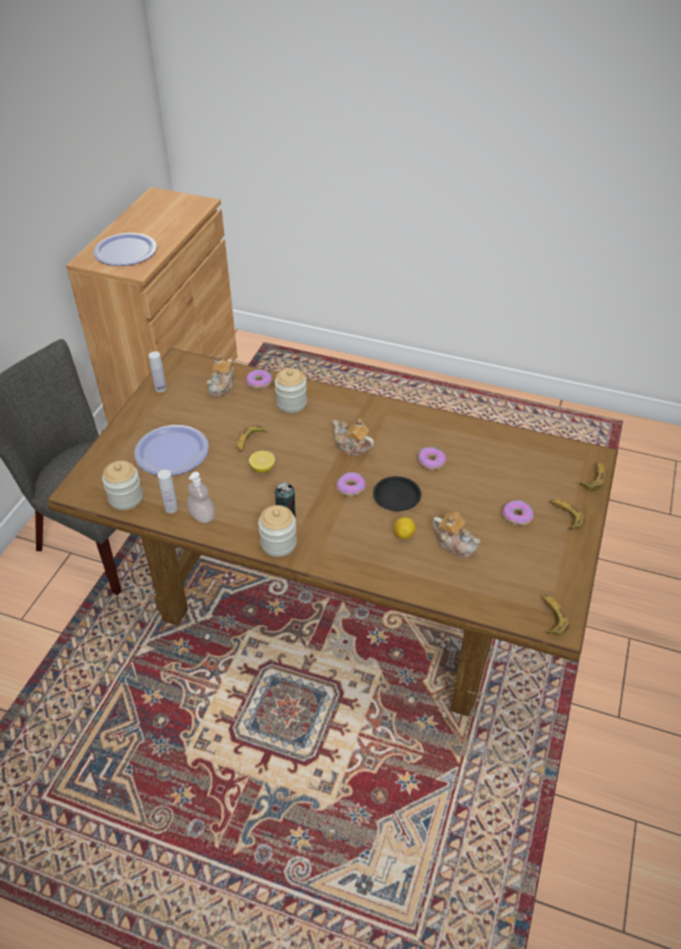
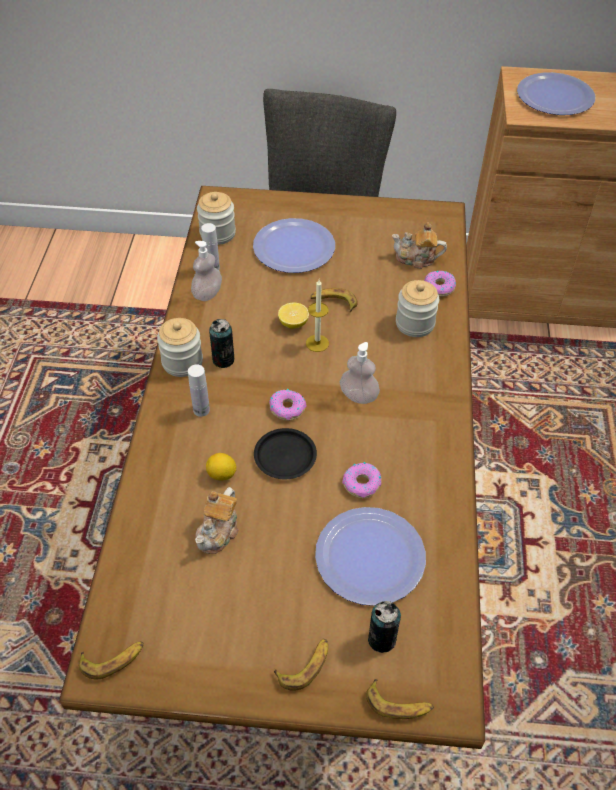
camera: 75 degrees right, 5 degrees up
white bottle [149,351,167,392] -> white bottle moved to [188,364,210,417]
teapot [333,418,374,456] -> soap dispenser [340,342,380,404]
donut [503,500,534,526] -> none
none -> candle [306,280,329,352]
none -> plate [315,507,426,606]
none -> can [368,601,401,653]

